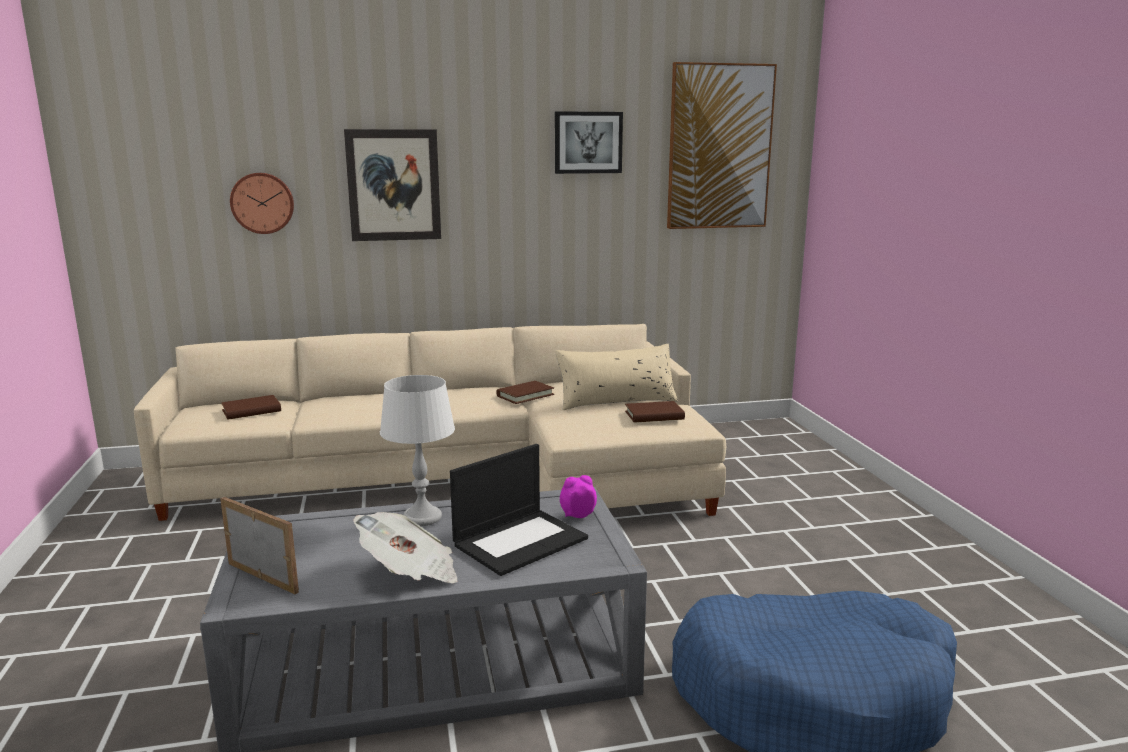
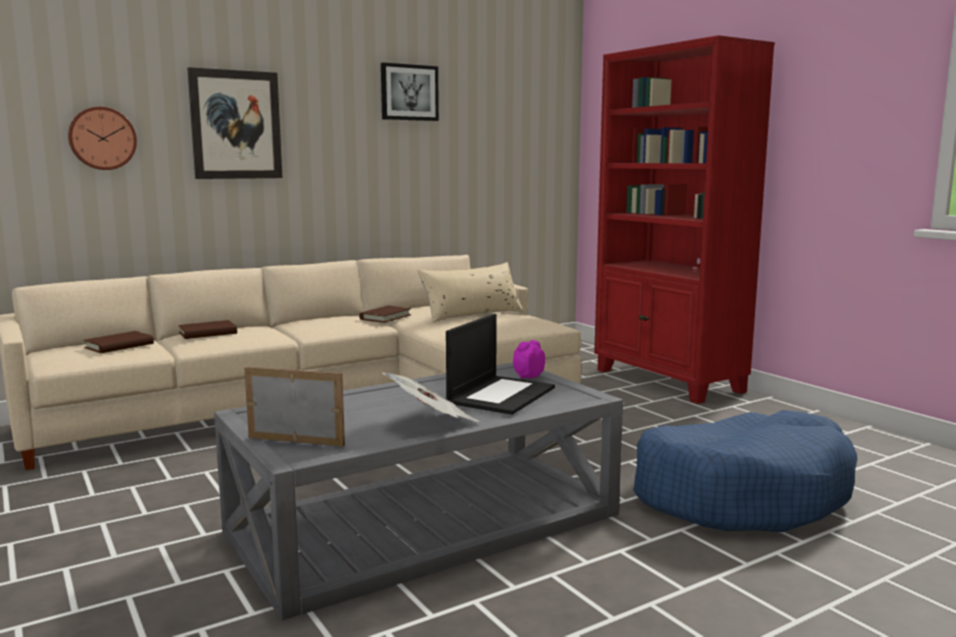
camera: 20 degrees left, 5 degrees down
white table lamp [380,375,455,526] -> none
brown book [625,401,685,423] -> brown book moved to [178,320,237,339]
picture [667,62,777,229] -> none
none -> red bookcase [594,35,775,404]

